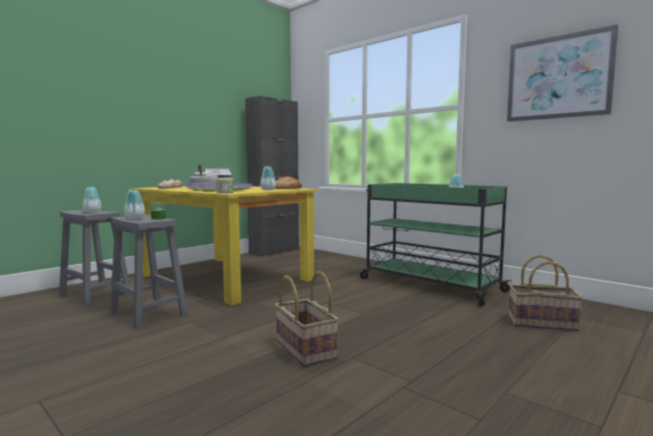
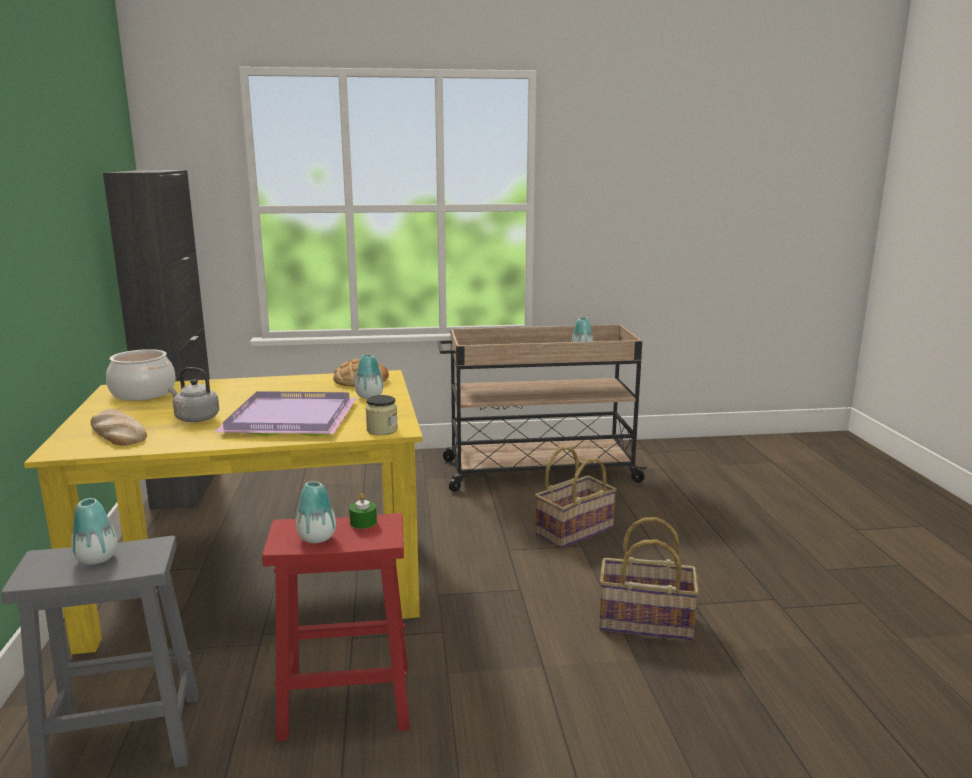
camera: 50 degrees left, 10 degrees up
grey stool [110,215,188,329] -> red stool [262,513,410,741]
green cart [360,183,512,306] -> beige cart [437,324,648,492]
picture [507,24,618,122] -> none
basket [509,255,583,331] -> basket moved to [535,446,617,548]

